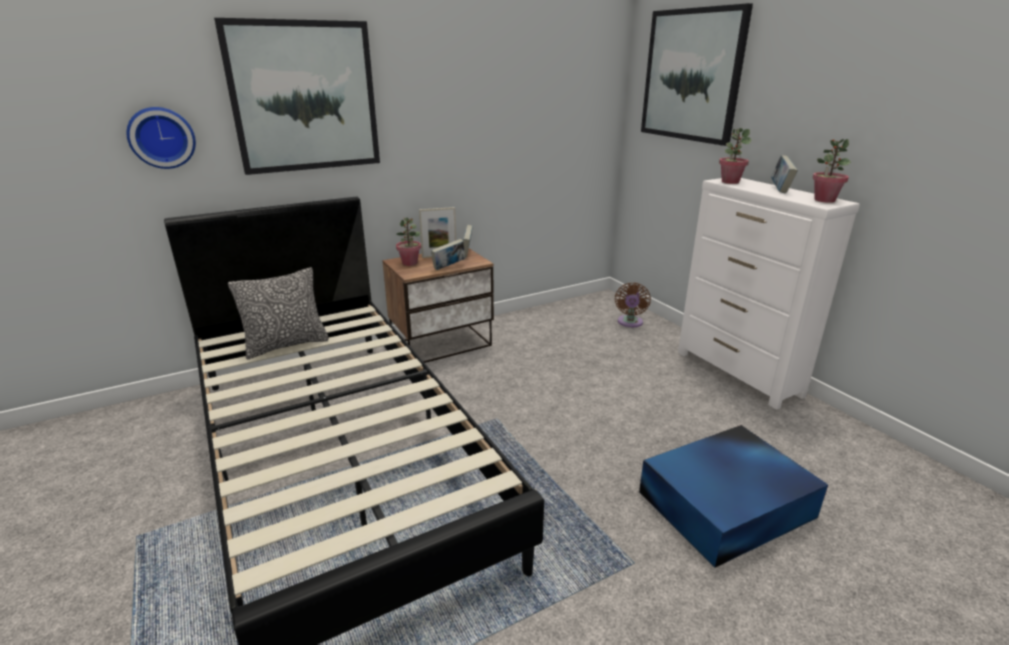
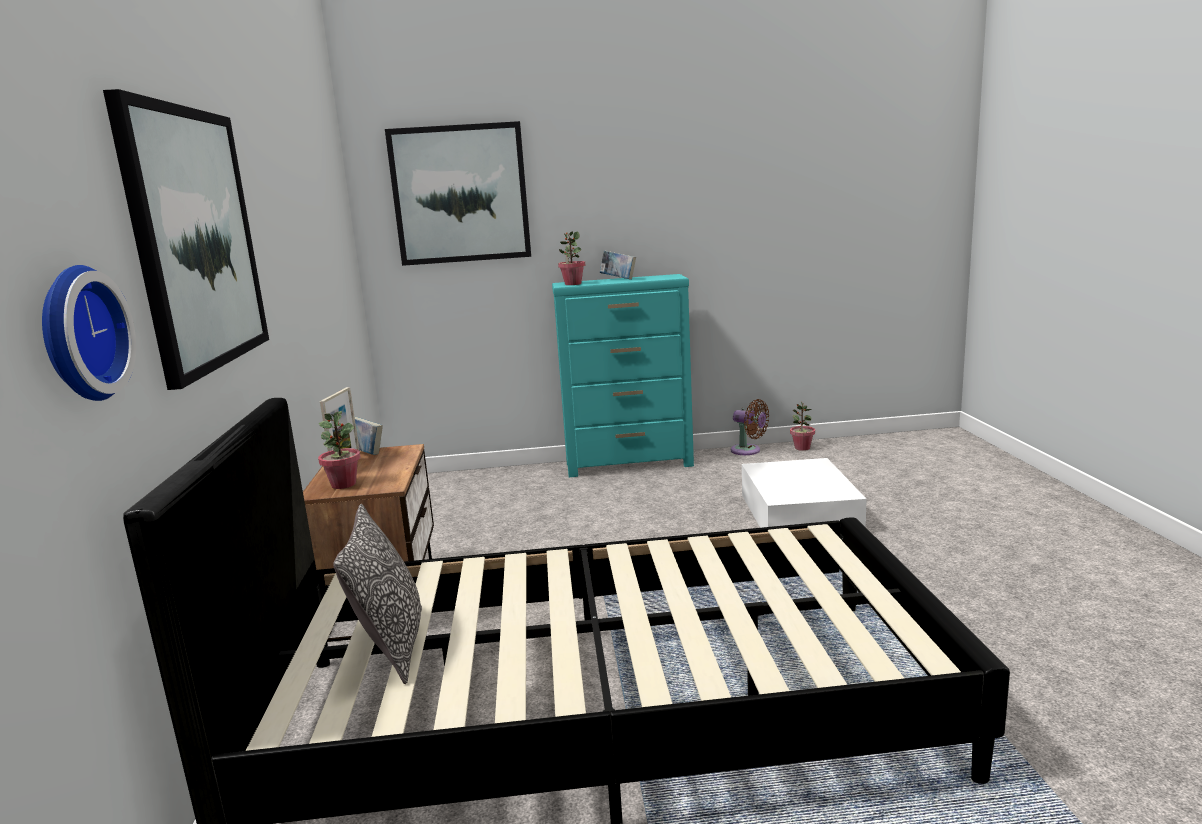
camera: 65 degrees left, 10 degrees down
book [431,239,465,270] -> none
brown fan [615,283,651,327] -> brown fan moved to [731,399,769,455]
blue storage box [639,425,828,568] -> white storage box [742,458,867,528]
white dresser [678,178,860,410] -> turquoise dresser [552,274,694,477]
potted plant [812,139,851,203] -> potted plant moved to [790,402,815,451]

